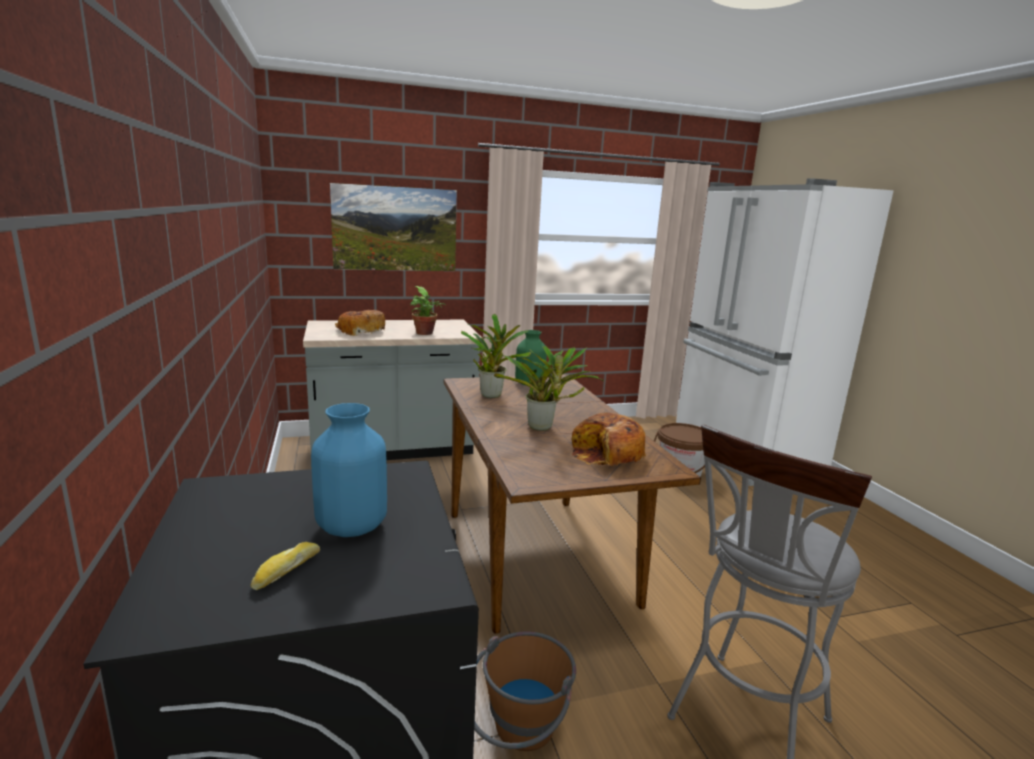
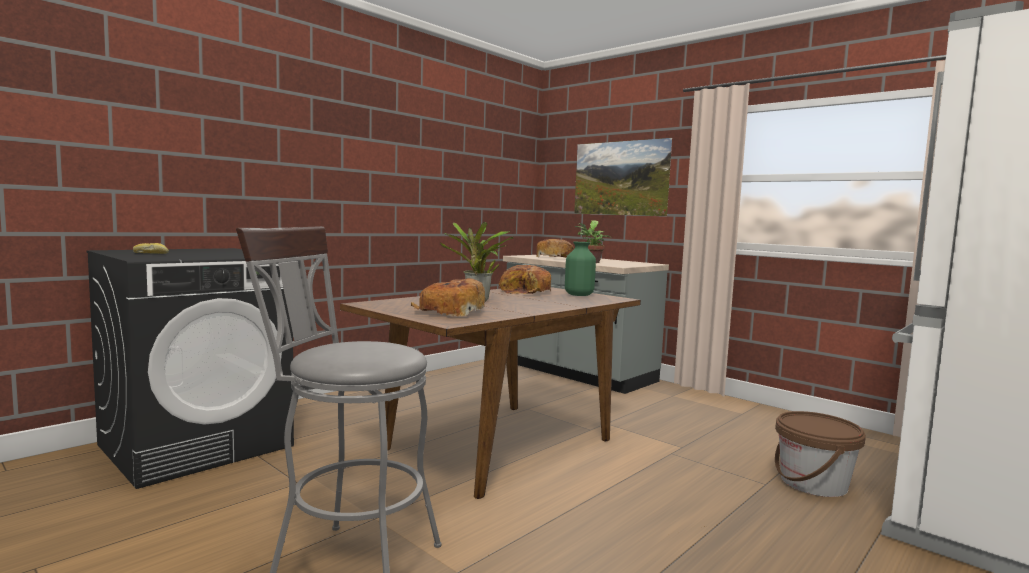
camera: 60 degrees right, 10 degrees down
blue vase [311,403,387,537] -> none
potted plant [461,314,531,398] -> bread [499,265,551,294]
brown bucket [474,631,576,751] -> none

